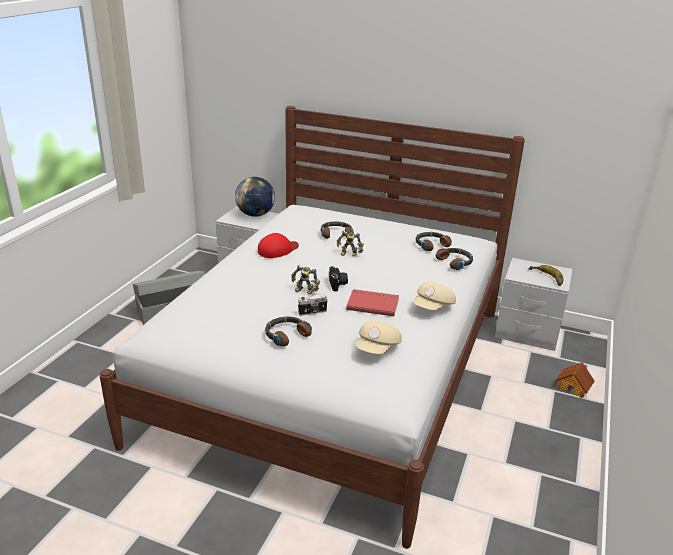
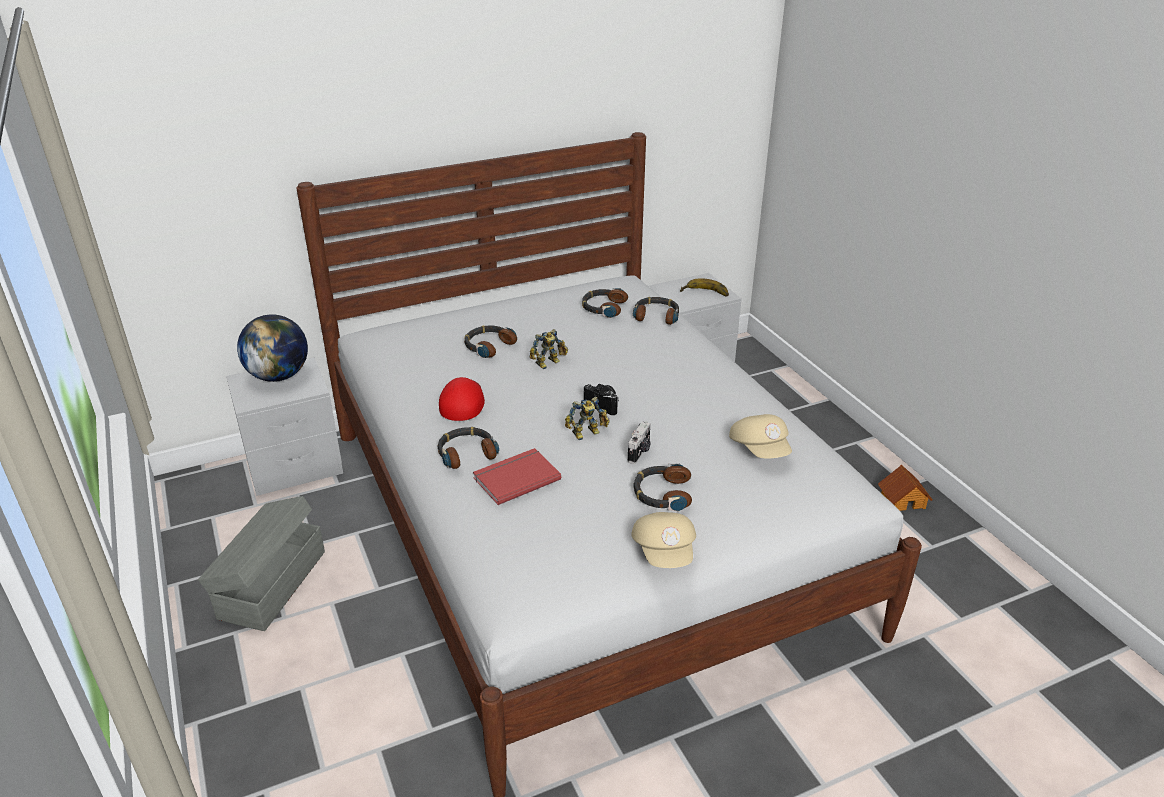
camera: 45 degrees left, 5 degrees up
red book [346,289,399,316] -> red book moved to [473,448,561,505]
beige cap [413,282,456,310] -> beige cap moved to [631,512,696,568]
toy house [555,362,595,398] -> toy house moved to [878,464,933,511]
none -> headphones [438,427,499,469]

